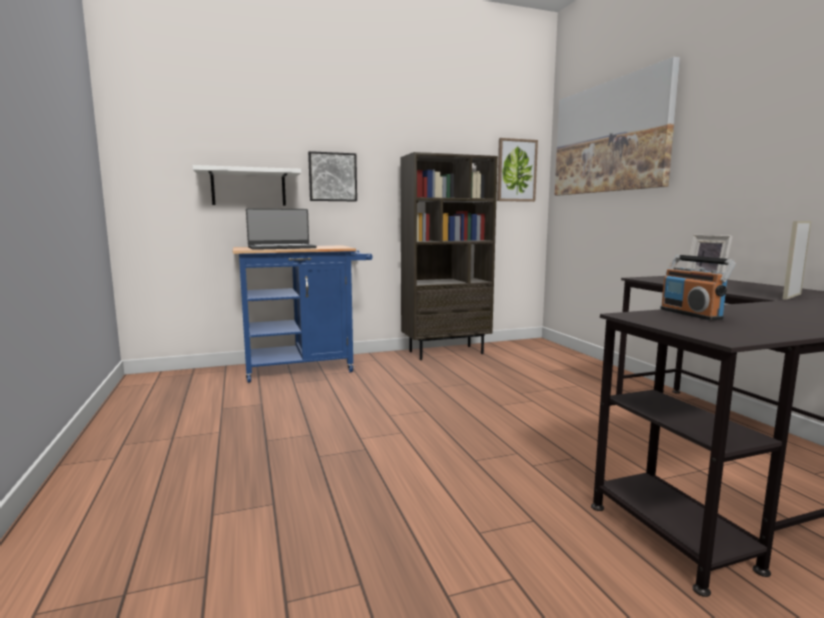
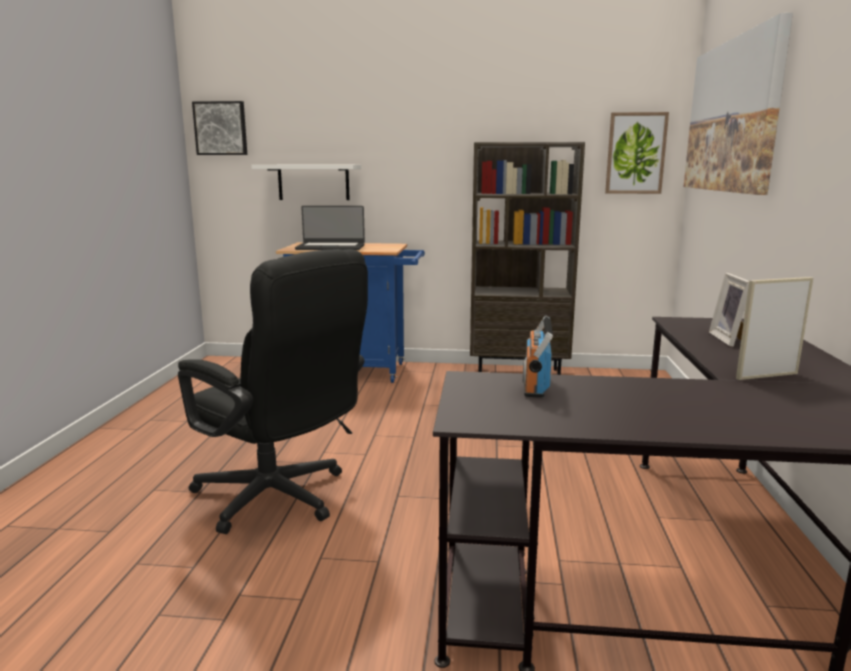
camera: 25 degrees right, 5 degrees up
picture [308,151,357,201] -> picture moved to [192,101,247,155]
none -> black office chair [178,249,368,534]

